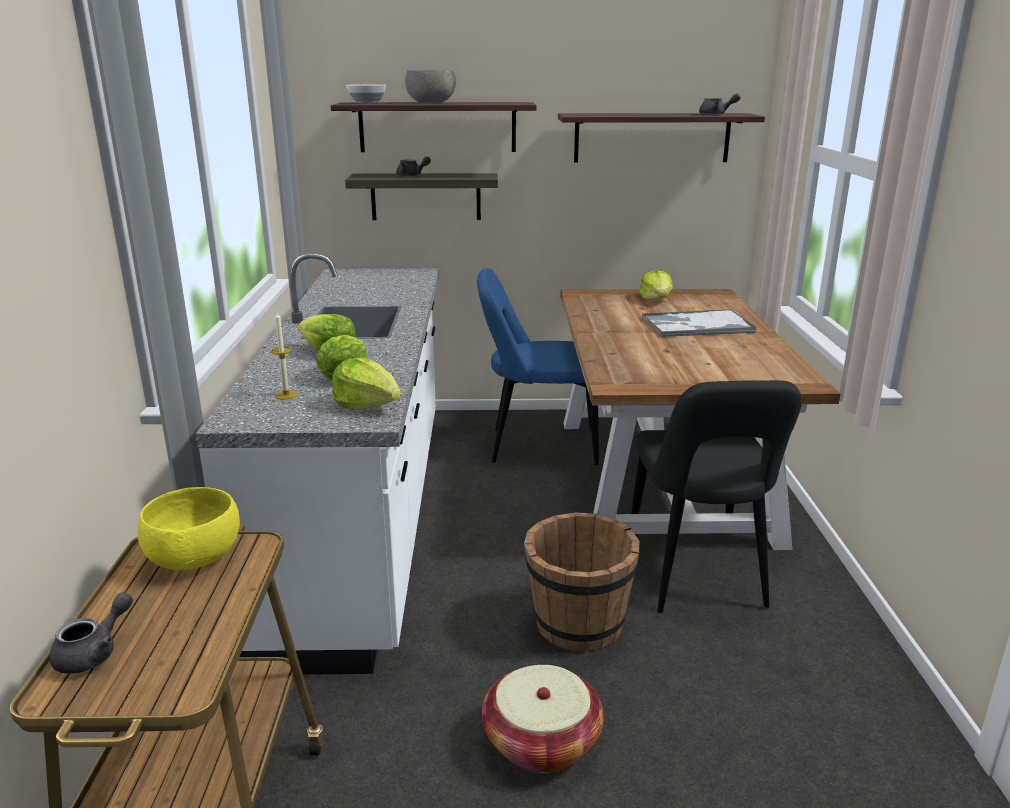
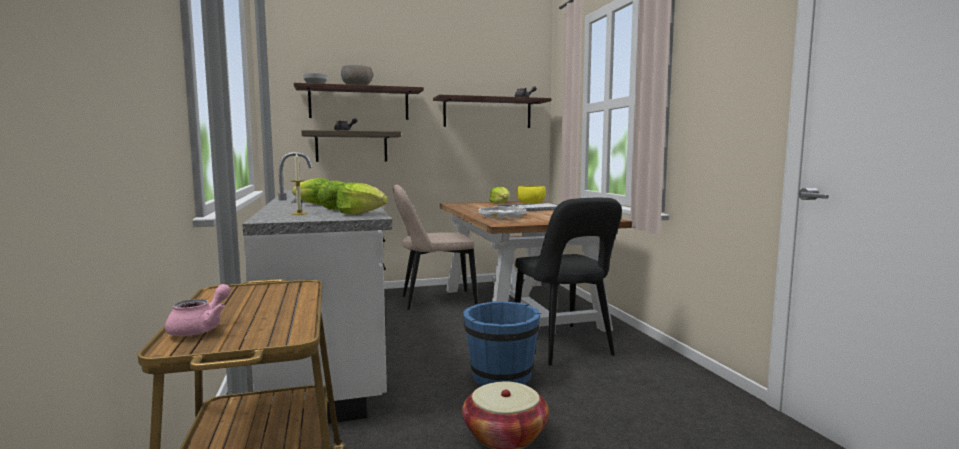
camera: 15 degrees left, 15 degrees down
grey teapot [49,592,133,674] -> pink teapot [165,284,231,336]
yellow bowl [137,487,240,570] -> yellow bowl moved to [517,186,546,204]
blue chair [477,268,599,465] -> beige chair [393,184,478,310]
brown bucket [524,512,639,652] -> blue bucket [463,301,541,385]
none -> white tray [479,206,526,219]

